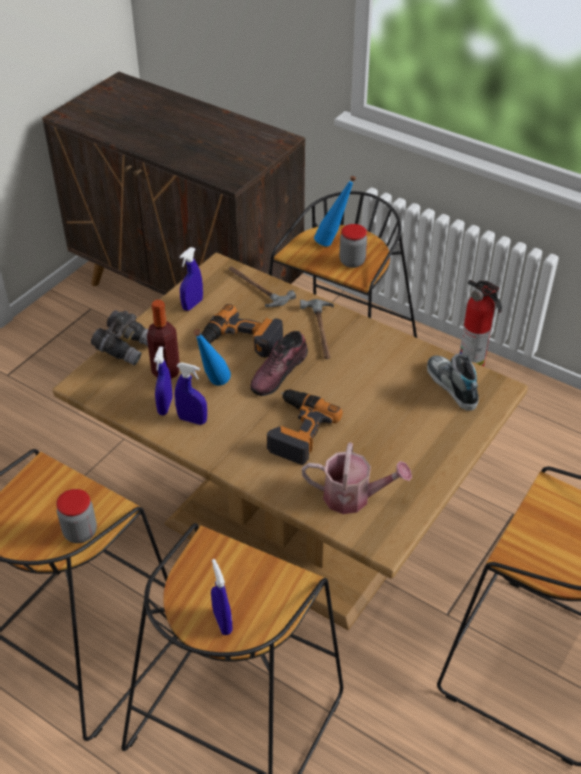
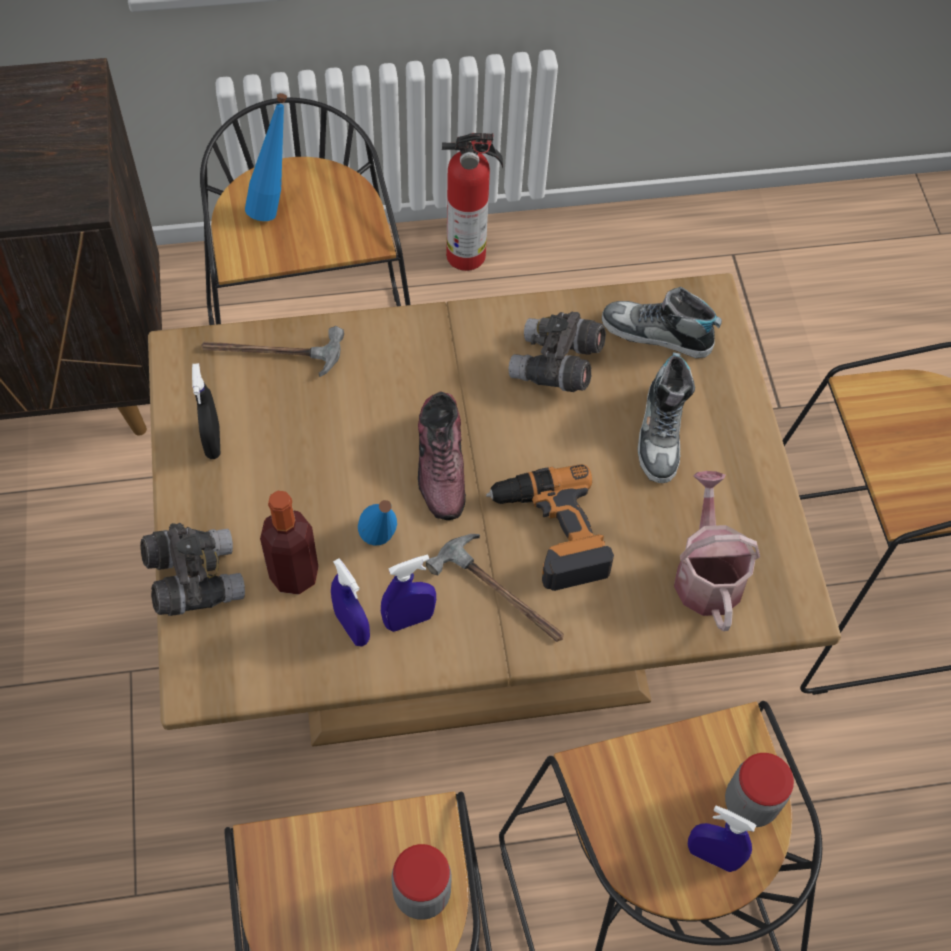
camera: 45 degrees left, 15 degrees up
blue spray bottle [179,247,203,311] -> black spray bottle [192,363,220,459]
power drill [201,304,283,358] -> none
hammer [300,299,334,359] -> hammer moved to [426,534,564,642]
watering can [302,442,412,514] -> watering can turned 60 degrees counterclockwise [674,471,760,631]
jar [339,224,367,268] -> jar moved to [725,753,794,827]
none -> grey binoculars [508,312,606,392]
none -> shoe [637,352,695,483]

